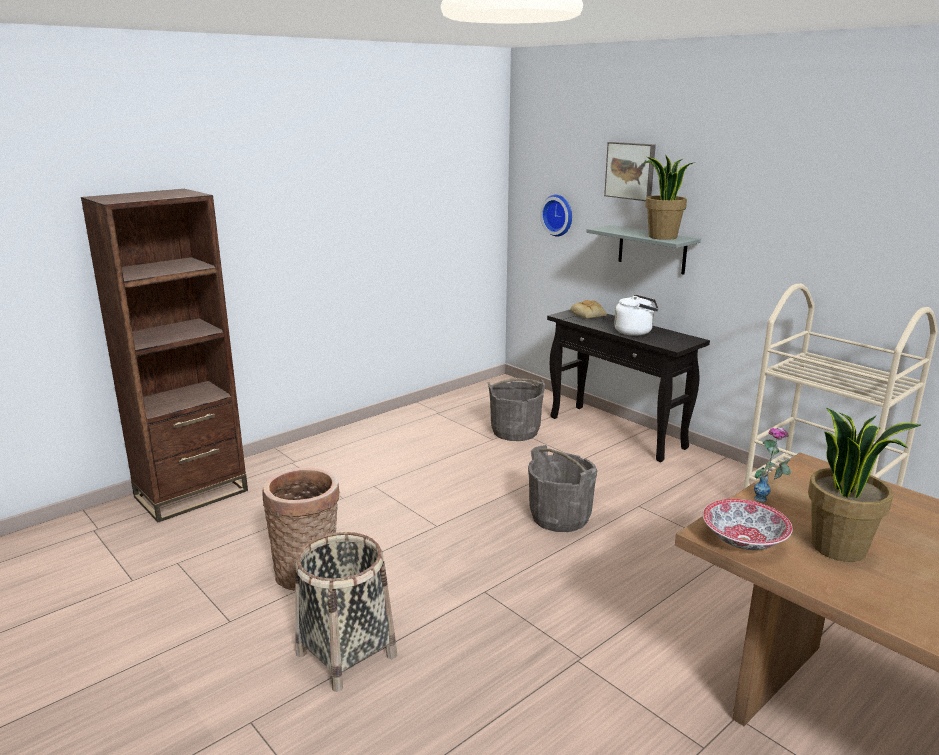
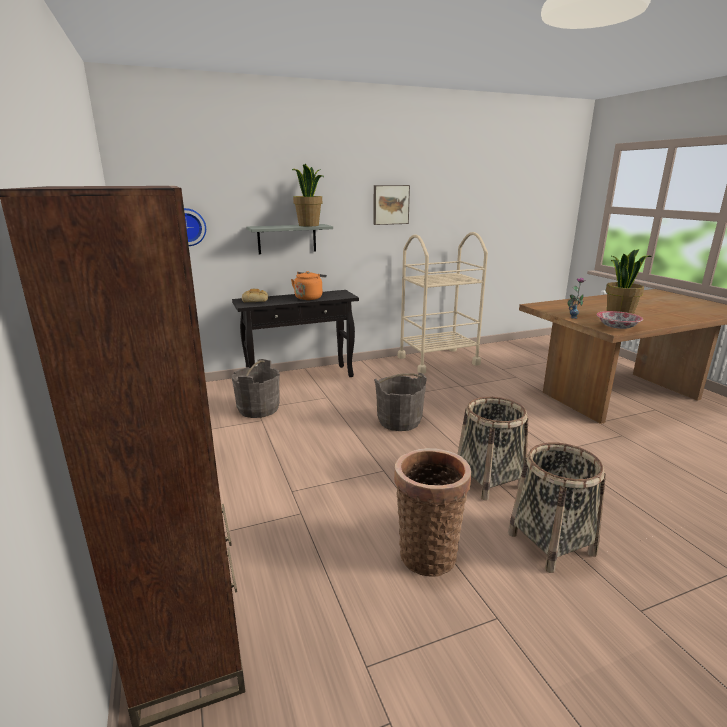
camera: 70 degrees left, 0 degrees up
picture [604,142,656,201] -> picture moved to [373,185,410,225]
white kettle [614,294,659,336] -> orange kettle [291,271,327,300]
none -> basket [457,397,528,501]

